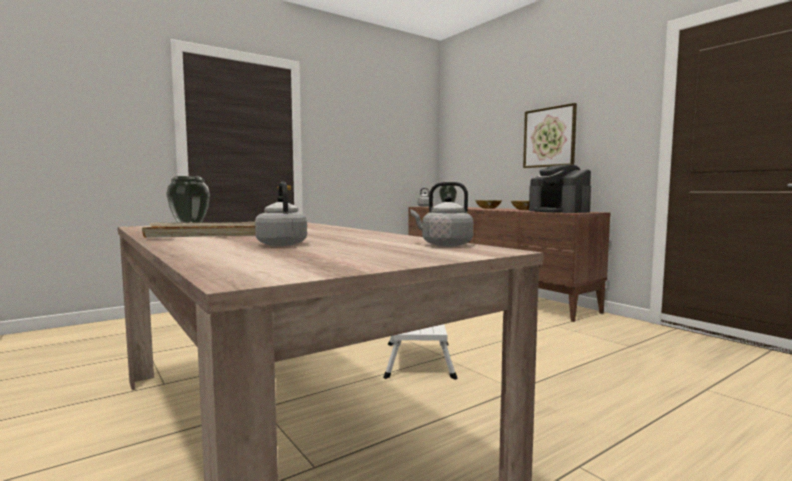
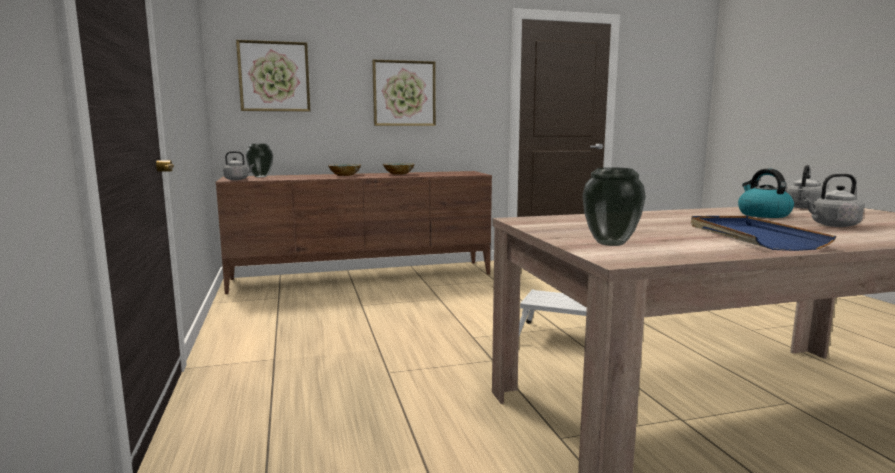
camera: 70 degrees left, 5 degrees up
beige tray [142,222,255,238] -> blue tray [691,216,837,251]
coffee machine [529,164,591,213] -> none
none -> picture [236,40,310,112]
none -> kettle [738,169,794,218]

